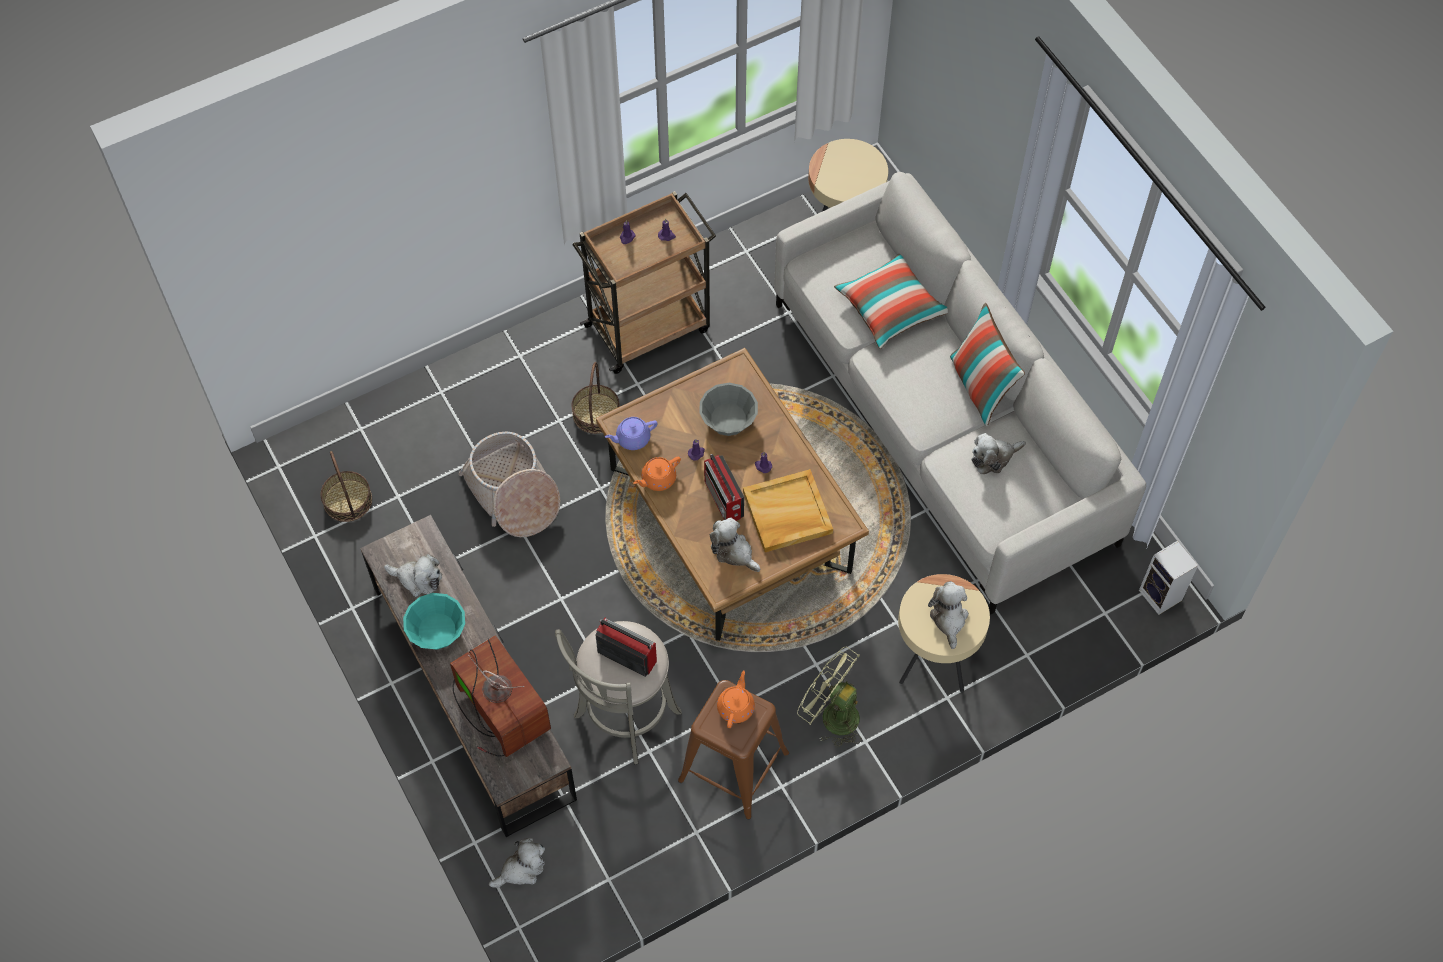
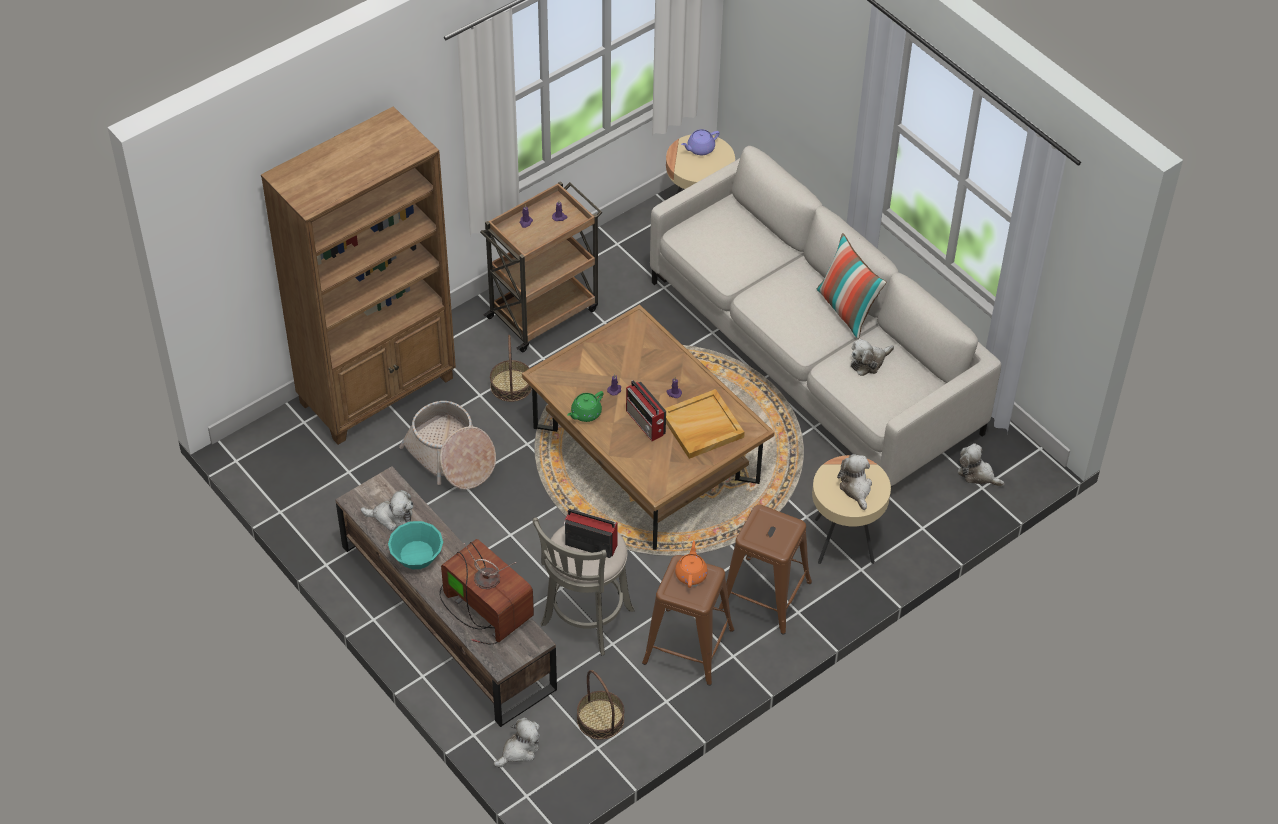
camera: 10 degrees left, 10 degrees down
basket [321,451,372,522] -> basket moved to [577,670,624,740]
purple teapot [605,417,658,450] -> purple teapot moved to [681,129,720,155]
orange teapot [633,456,681,491] -> green teapot [567,391,604,422]
grey bowl [699,383,758,436] -> none
plush toy [710,518,760,572] -> plush toy moved to [957,443,1004,486]
green fan [797,647,862,748] -> brown stool [719,505,812,635]
pillow [834,254,948,349] -> none
speaker [1139,541,1198,615] -> none
none -> brown bookcase [261,106,456,445]

